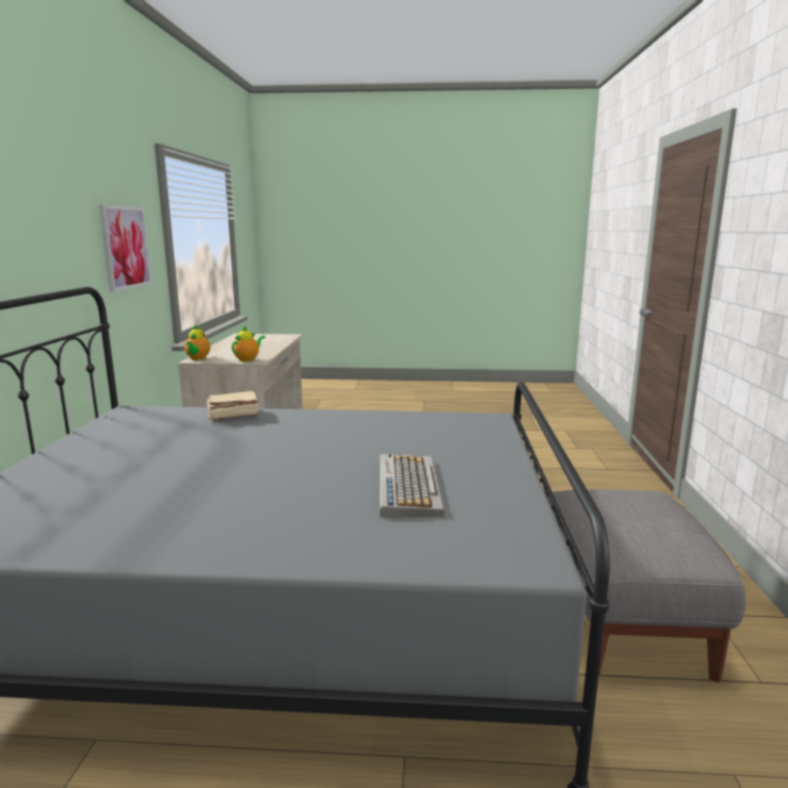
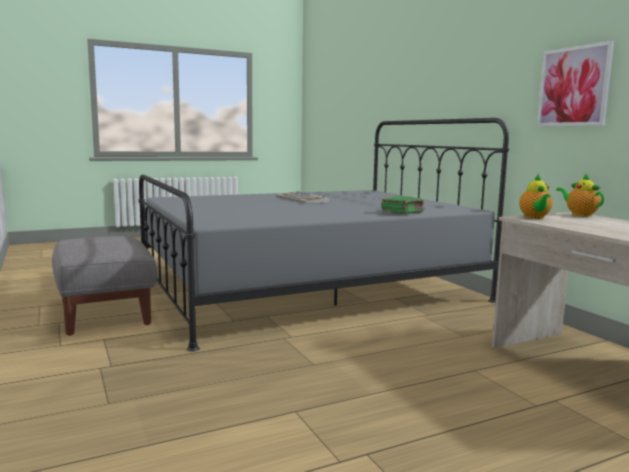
camera: 150 degrees right, 5 degrees down
beige book [207,391,259,421] -> green book [381,196,424,214]
keyboard [380,454,445,517] -> keyboard moved to [276,192,330,204]

